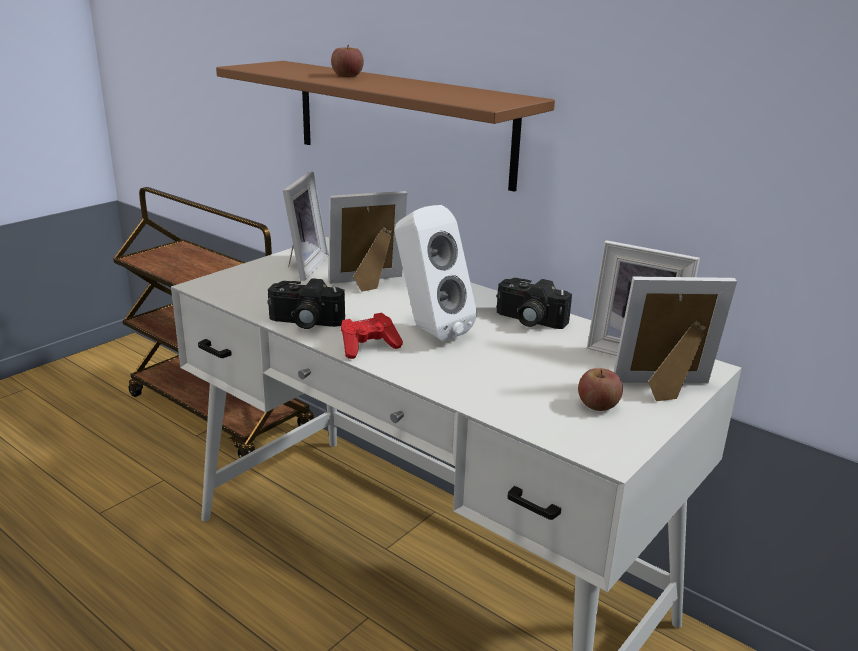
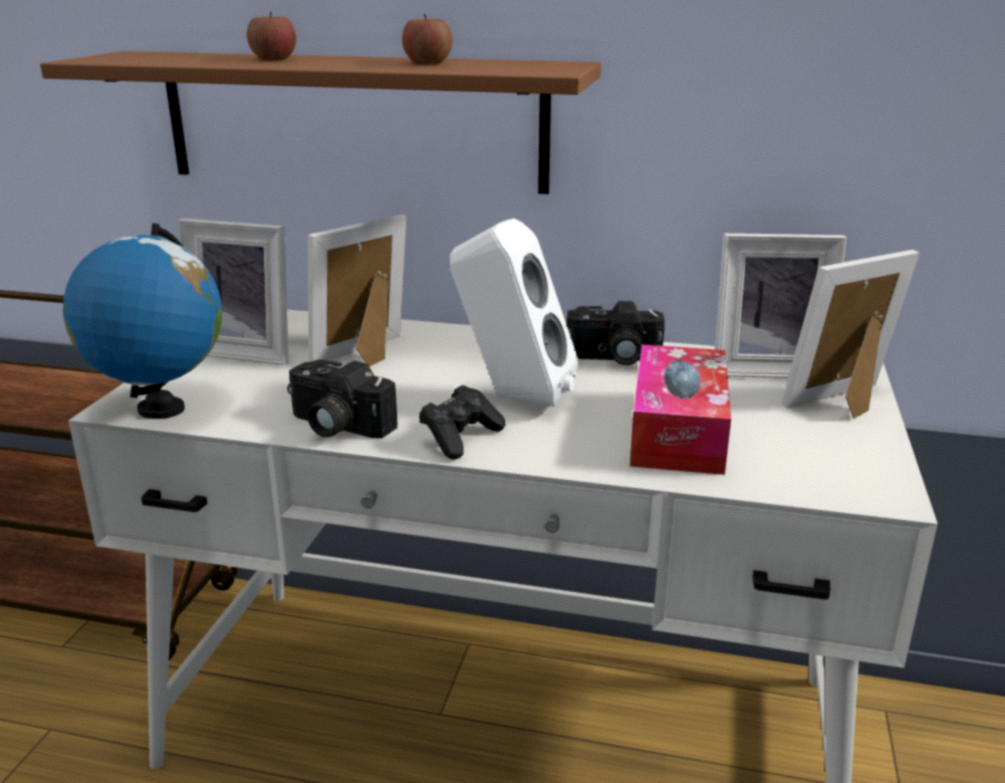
camera: 25 degrees left, 0 degrees up
camera [268,278,345,329] -> camera turned 45 degrees clockwise [287,359,398,438]
picture frame [283,172,329,281] -> picture frame turned 120 degrees clockwise [179,218,288,365]
red game controller [341,313,403,359] -> black game controller [419,385,505,460]
apple [578,368,623,411] -> apple moved to [402,14,452,64]
none -> globe [63,223,222,419]
none -> tissue box [630,345,731,475]

